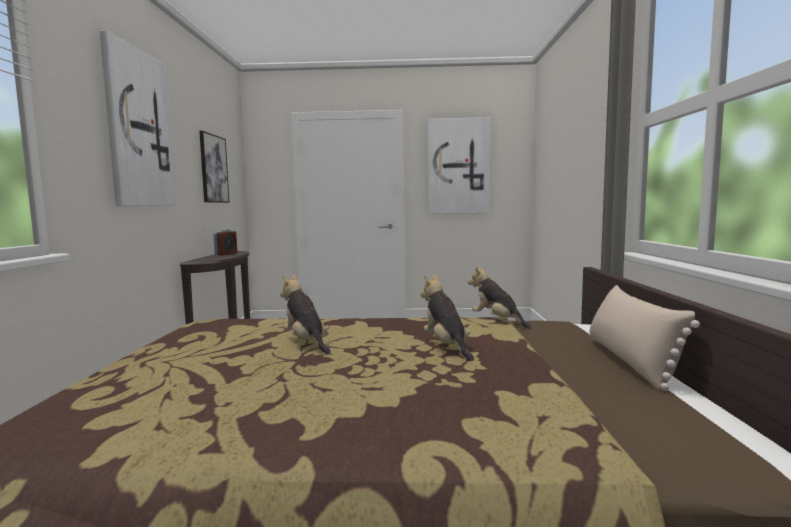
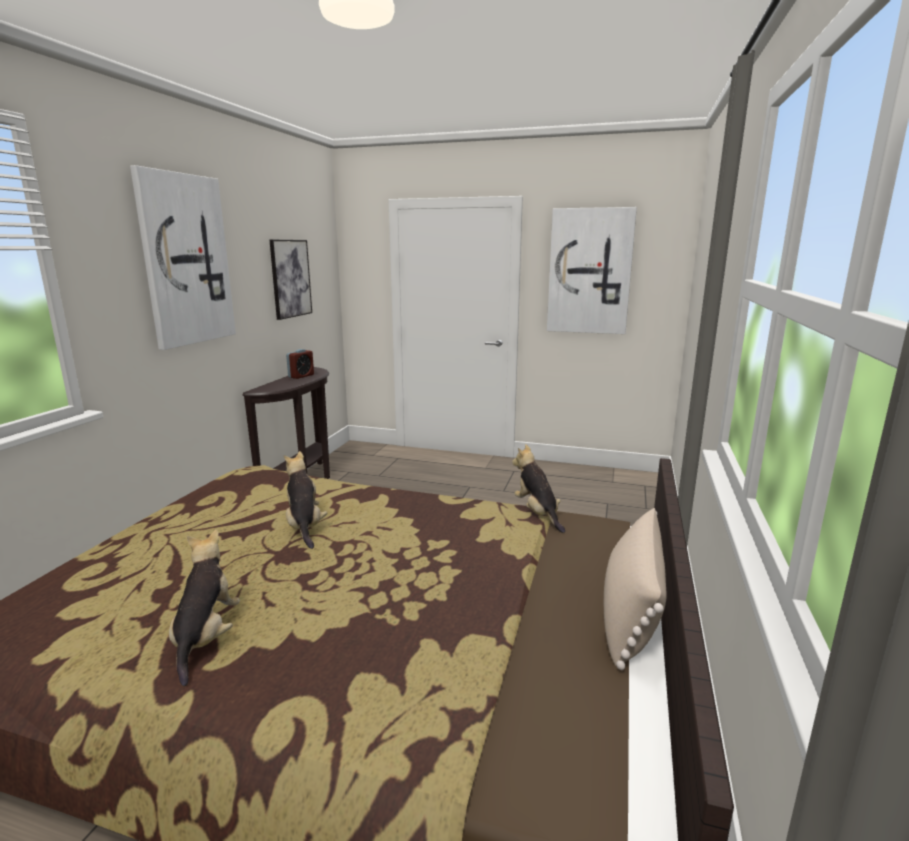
camera: 15 degrees right, 10 degrees up
plush toy [420,275,474,361] -> plush toy moved to [169,530,240,686]

